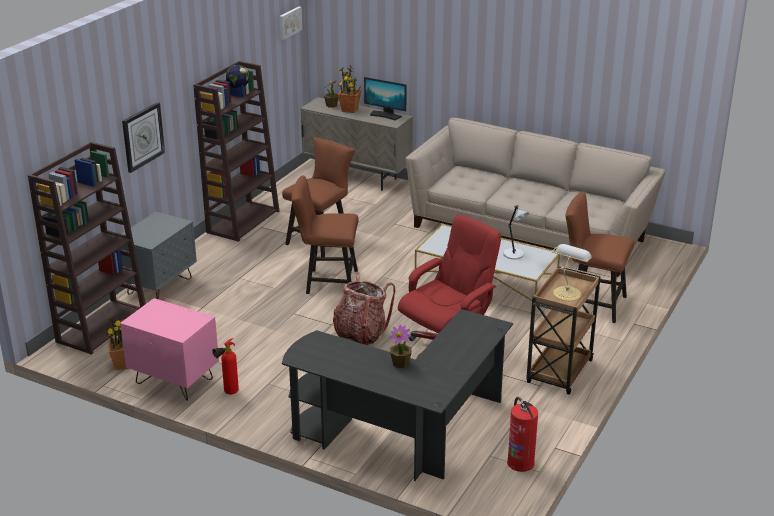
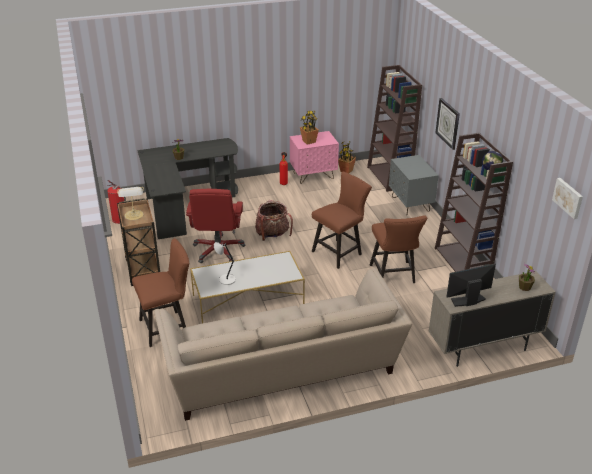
camera: 135 degrees right, 5 degrees up
potted plant [338,65,361,113] -> potted plant moved to [300,111,319,145]

